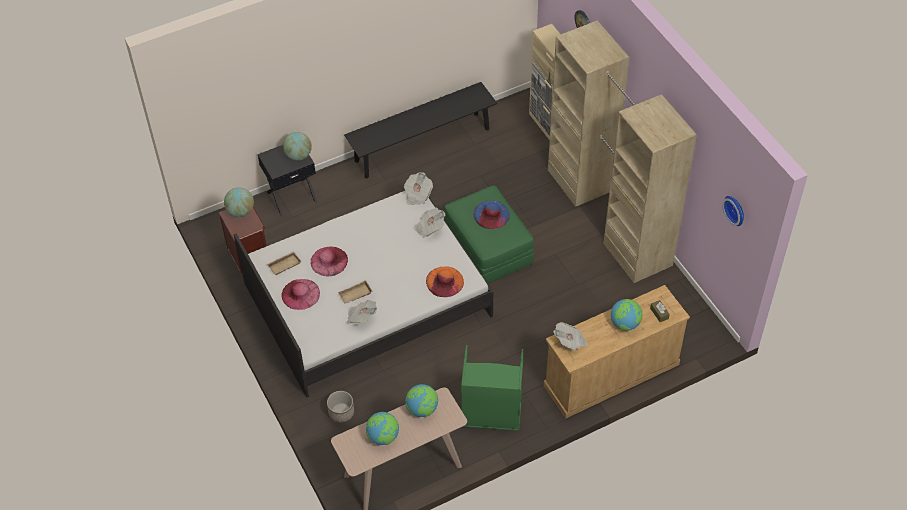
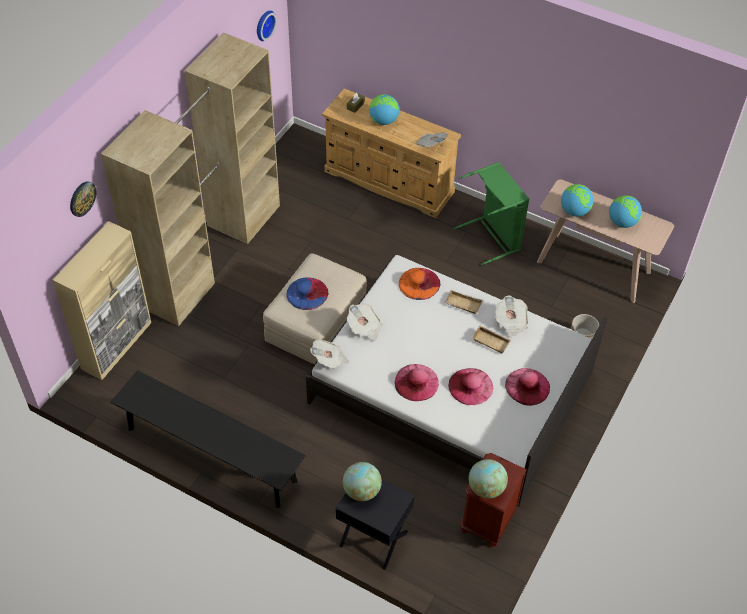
camera: 125 degrees left, 0 degrees up
beige tray [267,251,301,275] -> beige tray moved to [445,290,483,314]
green ottoman [444,186,534,283] -> beige ottoman [263,253,367,364]
none -> pink hat [395,364,439,401]

